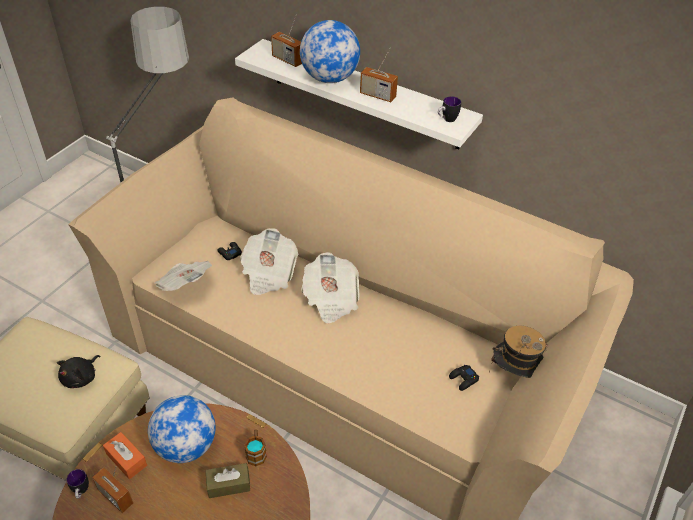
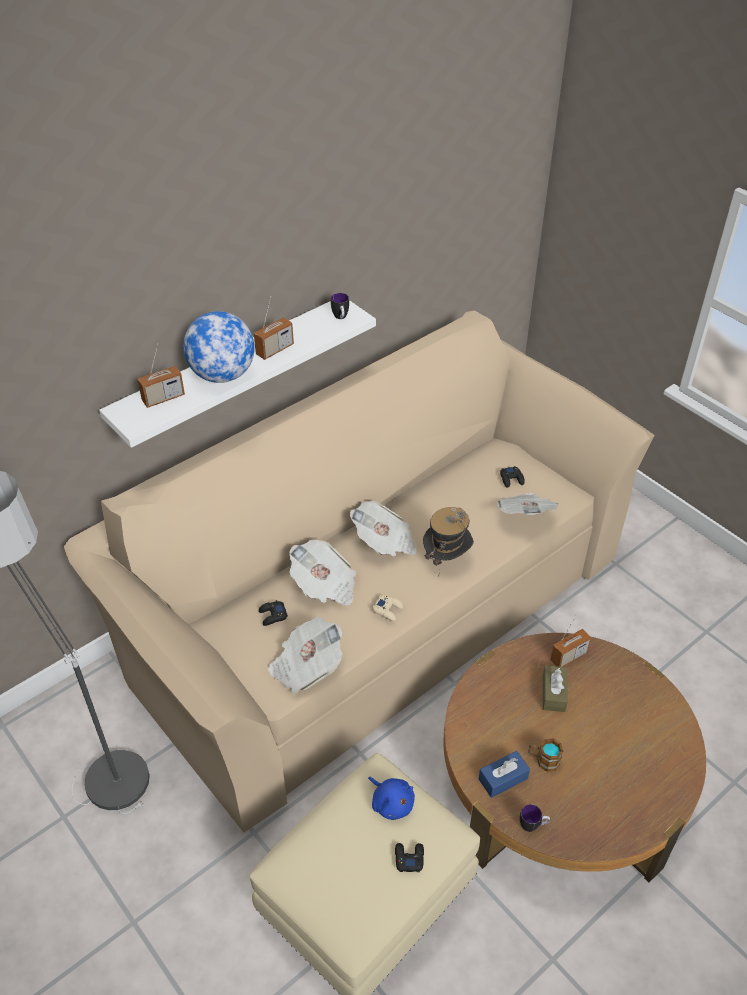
camera: 70 degrees left, 0 degrees up
black plush toy [57,355,100,388] -> blue plush toy [368,777,415,820]
radio [92,467,133,513] -> radio moved to [550,614,591,667]
orange tissue box [103,432,147,479] -> blue tissue box [479,751,530,798]
globe [148,395,216,463] -> none
mug [244,429,267,466] -> mug moved to [528,738,563,772]
hat [489,325,548,378] -> hat moved to [423,507,474,577]
none -> beige game controller [373,595,403,621]
none -> black game controller [395,843,424,872]
none -> newspaper [497,492,558,515]

